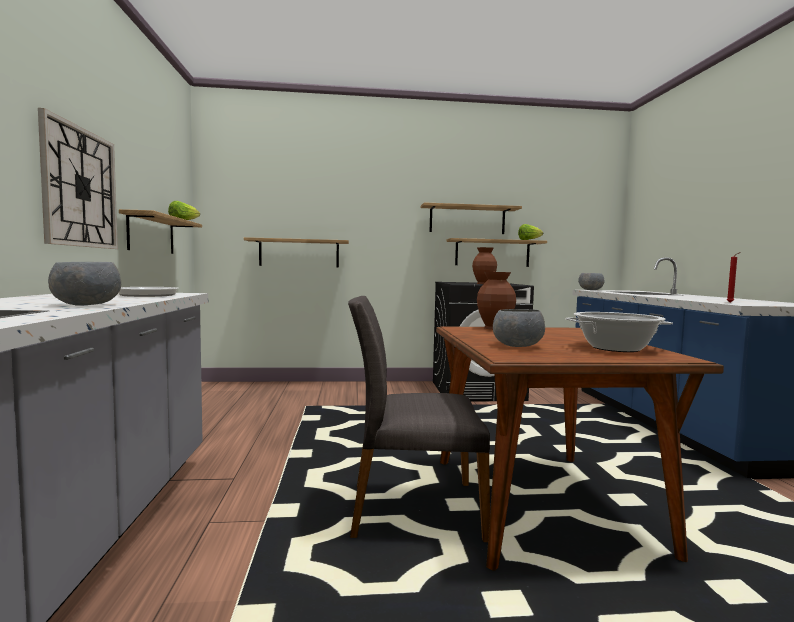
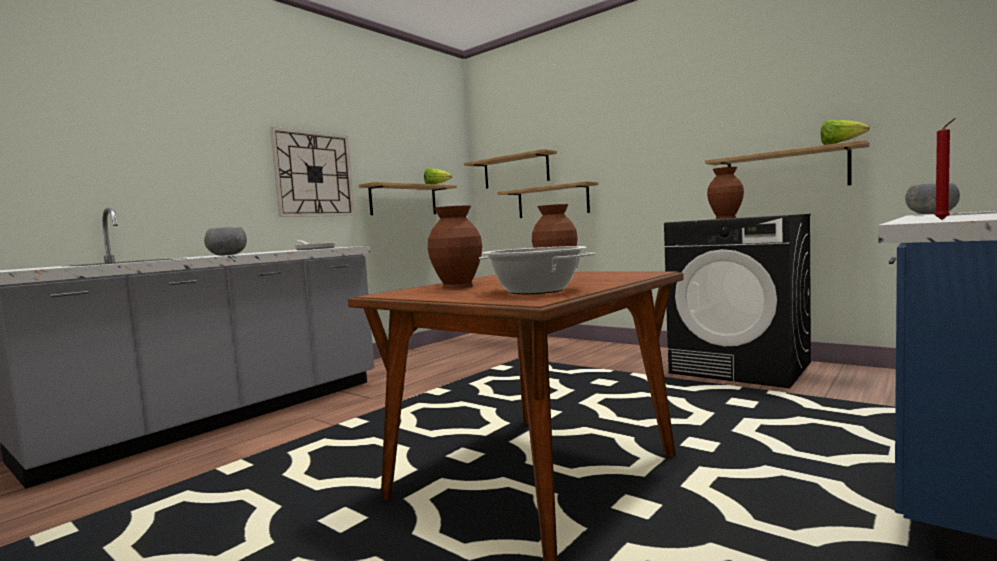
camera: 45 degrees right, 0 degrees up
grey chair [348,296,490,542] -> none
shelf [421,202,522,234] -> shelf moved to [464,149,557,189]
grey bowl [493,309,545,347] -> brown vase [428,206,482,289]

